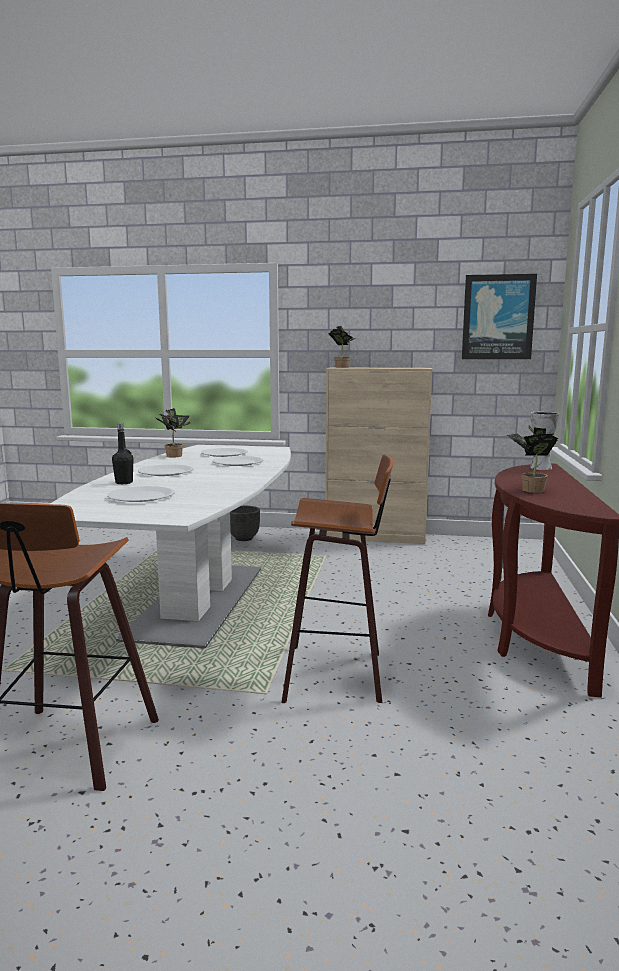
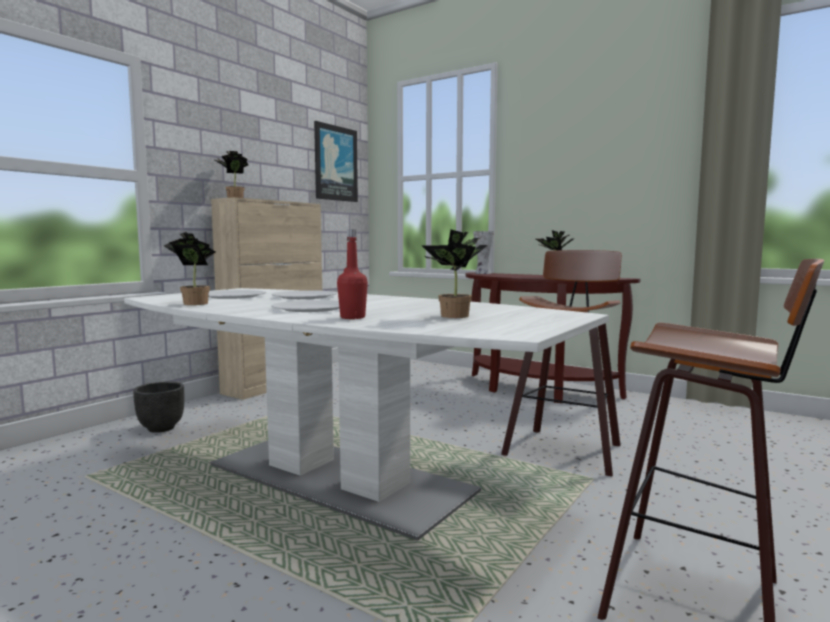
camera: 65 degrees left, 5 degrees down
white plate [107,486,175,502] -> potted plant [421,230,488,318]
black bottle [112,423,133,484] -> red bottle [337,229,368,319]

